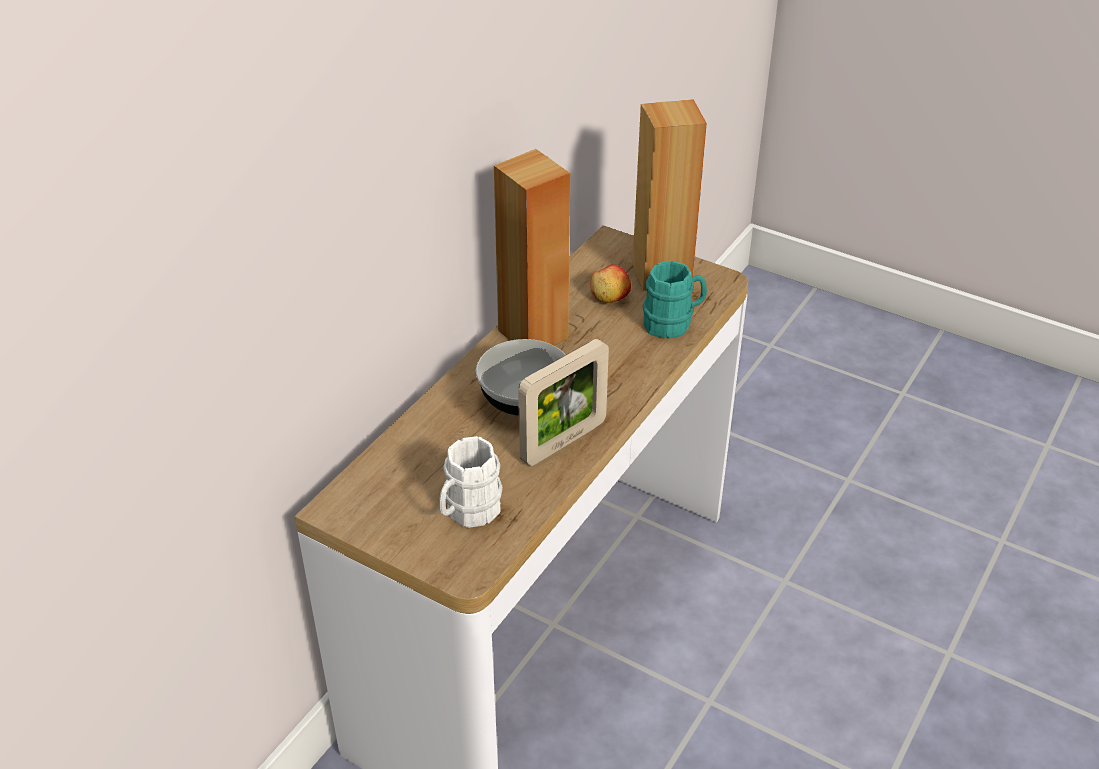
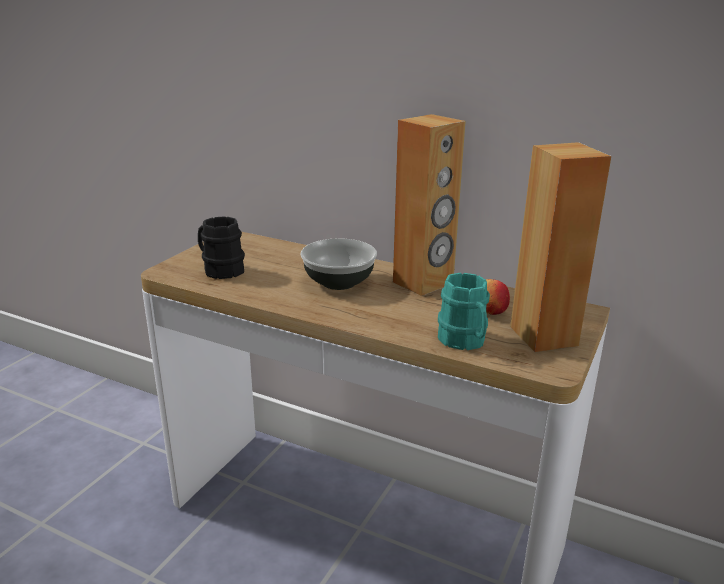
camera: 85 degrees right, 15 degrees down
white mug [439,436,503,528] -> black mug [198,216,245,279]
picture frame [518,339,609,466] -> none

